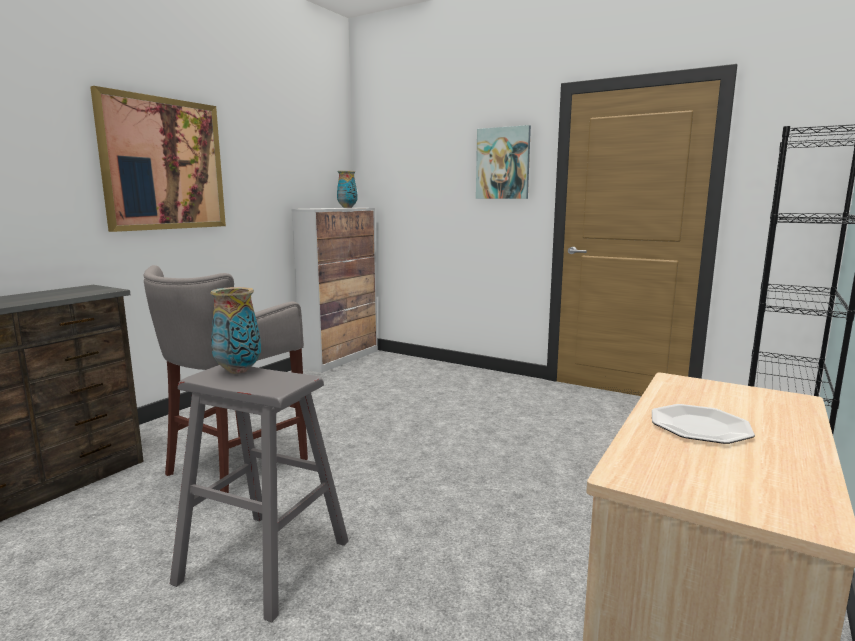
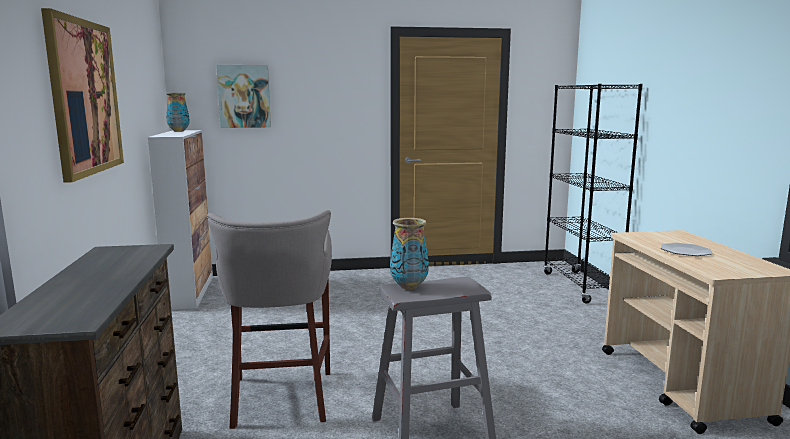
camera: 40 degrees left, 0 degrees up
picture [476,125,531,199] -> picture moved to [216,65,271,128]

